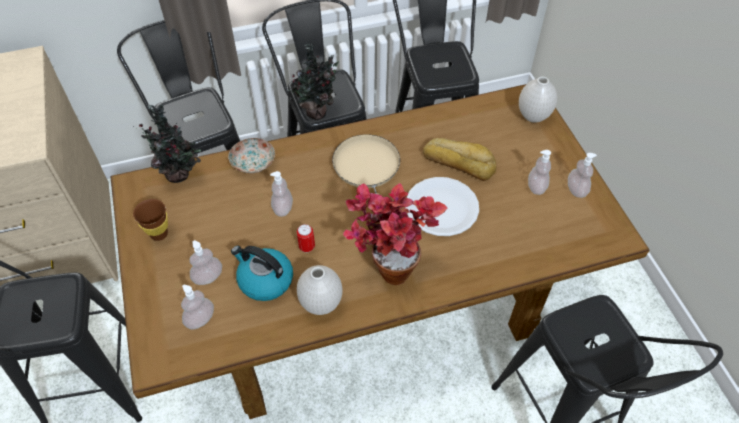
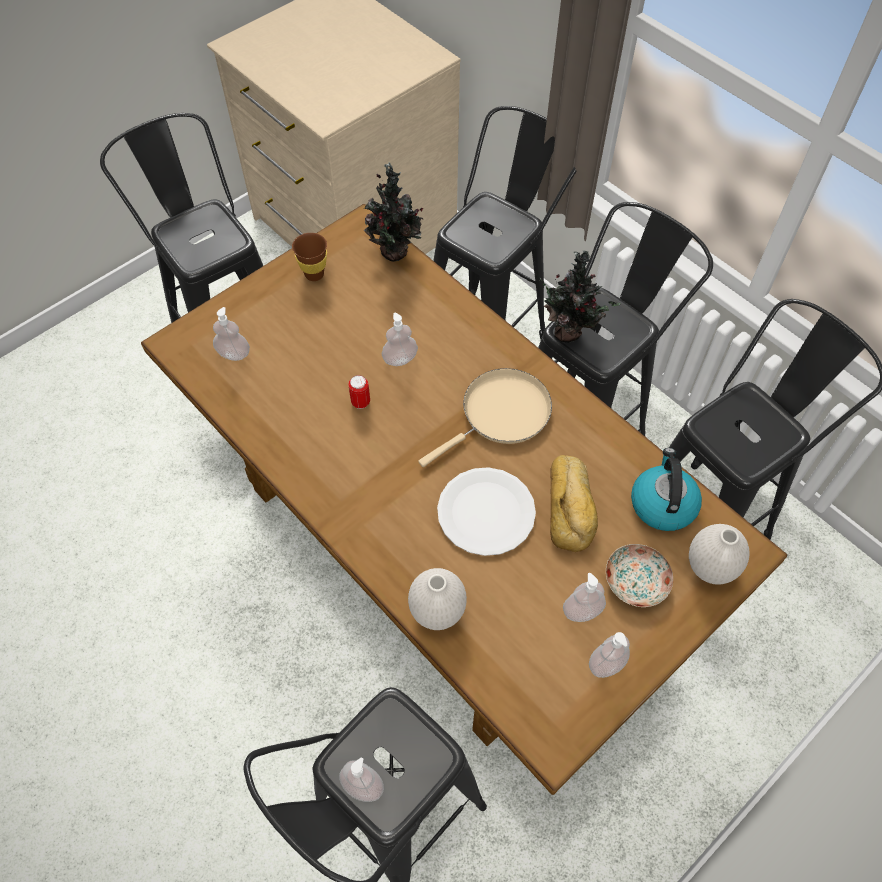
camera: 65 degrees right, 5 degrees up
soap dispenser [189,240,222,285] -> soap dispenser moved to [339,758,384,802]
plate [228,138,275,173] -> plate moved to [606,544,673,607]
kettle [231,246,293,301] -> kettle moved to [631,448,702,531]
white vase [297,265,343,315] -> white vase moved to [408,568,467,630]
potted plant [343,183,448,285] -> none

